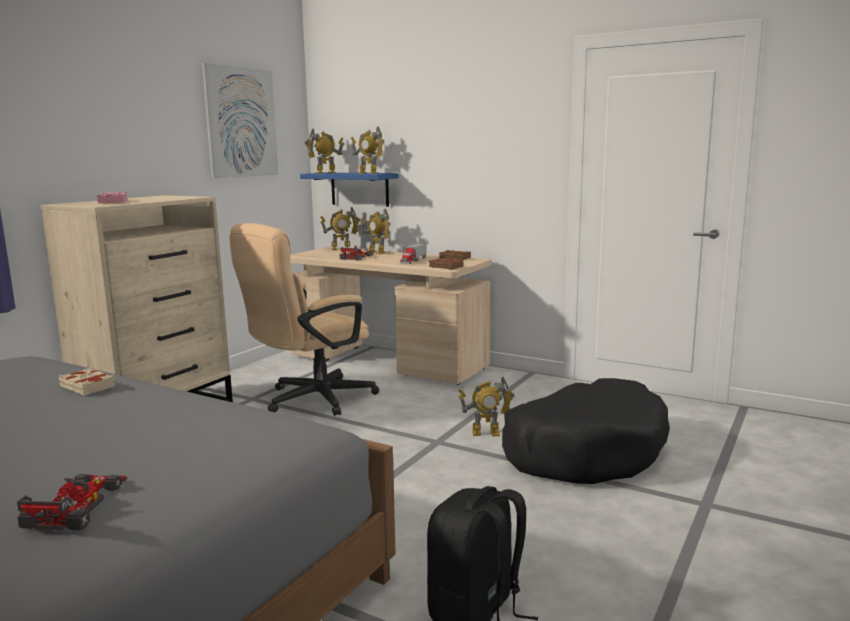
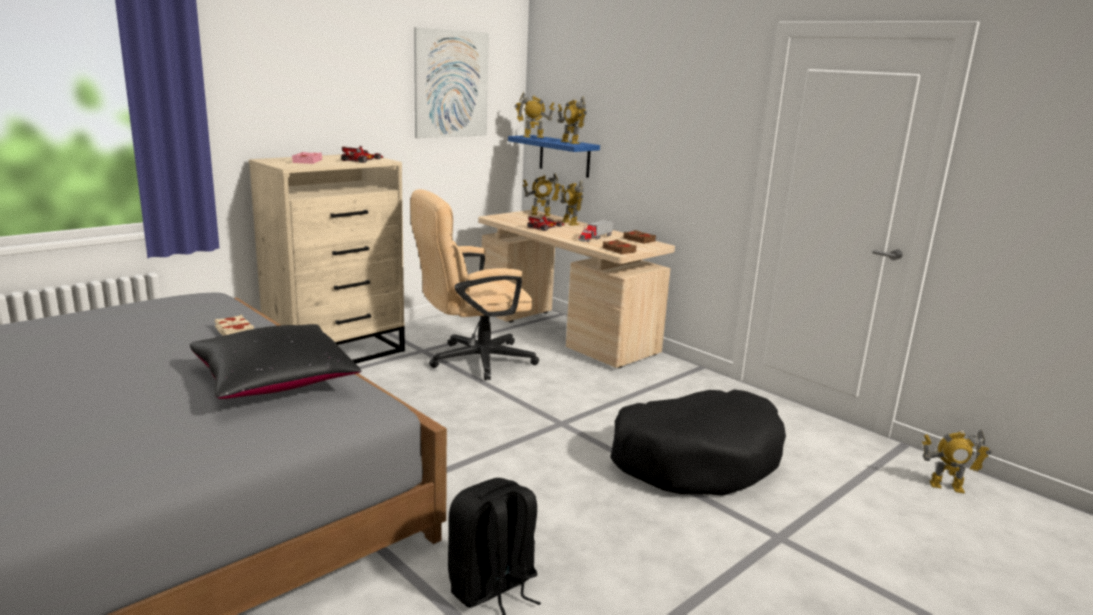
camera: 15 degrees right, 5 degrees up
toy car [17,474,127,531] -> toy car moved to [341,146,384,163]
toy robot [458,376,515,436] -> toy robot moved to [922,430,991,493]
none -> black pillow [190,324,362,399]

